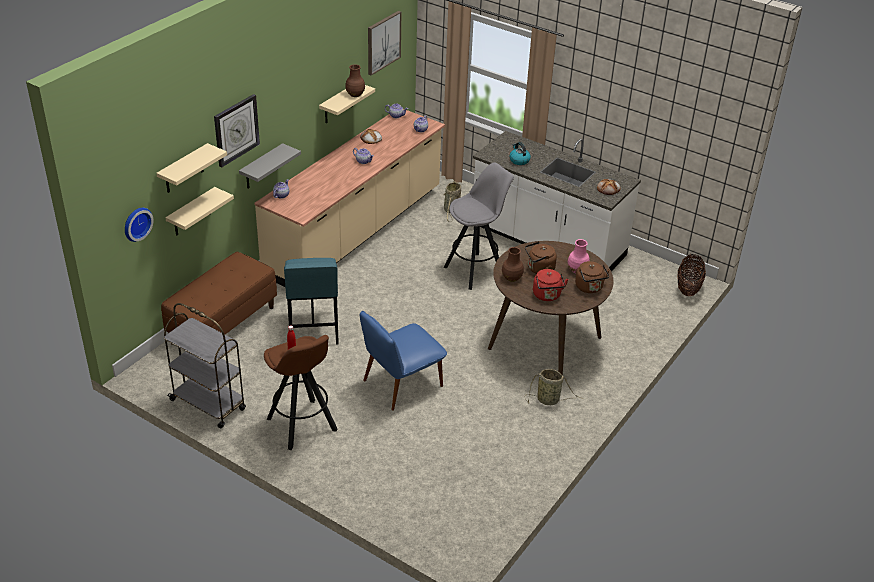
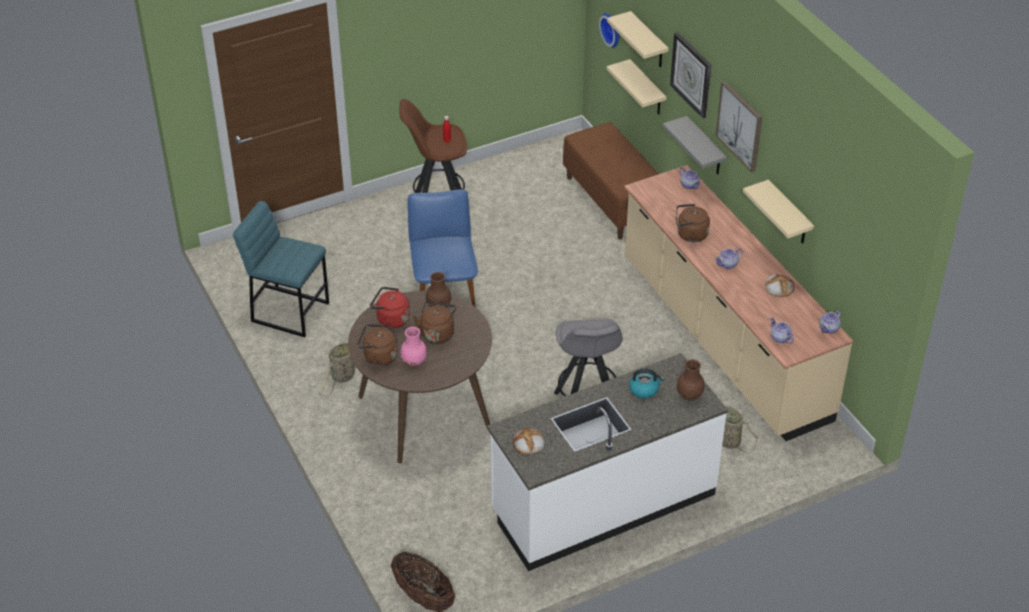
camera: 120 degrees right, 5 degrees up
grey cart [164,303,246,429] -> none
blue stool [284,258,339,345] -> blue stool moved to [233,201,329,337]
brown vase [345,64,365,97] -> brown vase moved to [677,359,704,400]
picture [368,11,401,75] -> picture moved to [716,81,762,172]
none -> brown kettle [676,204,710,242]

